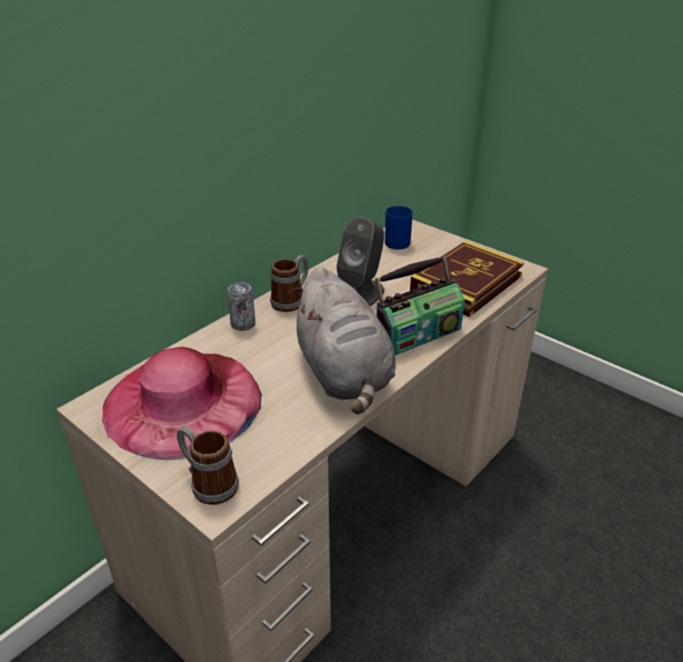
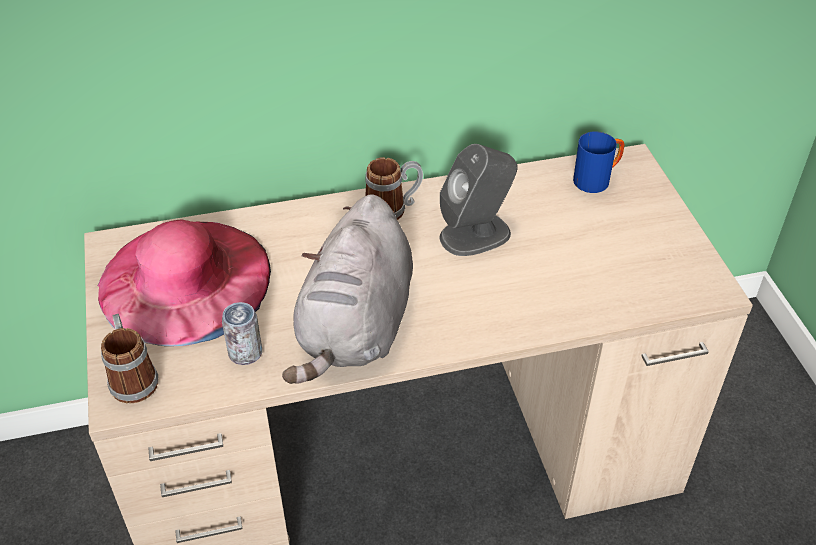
camera: 35 degrees right, 10 degrees up
can [227,282,256,331] -> can moved to [222,302,262,365]
radio [375,256,465,355] -> none
book [410,241,524,317] -> none

